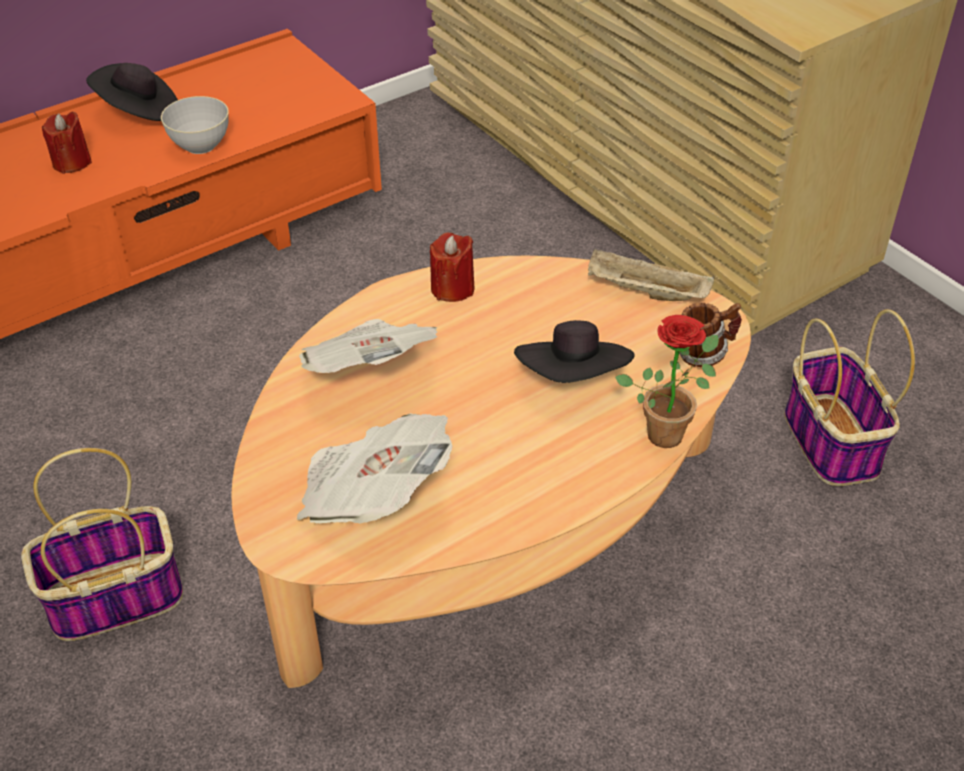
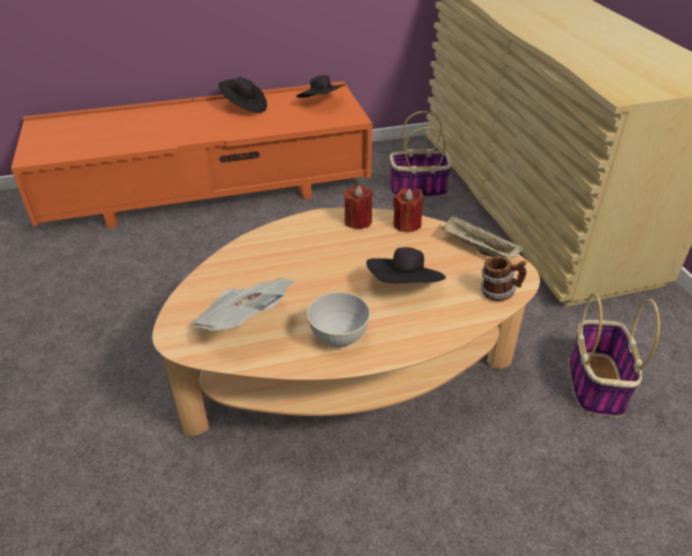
camera: 20 degrees right, 5 degrees down
basket [21,448,183,641] -> basket moved to [389,111,452,198]
red candle [42,112,92,174] -> red candle moved to [393,188,423,232]
grey bowl [161,96,229,154] -> grey bowl moved to [307,292,370,348]
newspaper [299,319,438,373] -> none
potted plant [615,315,719,448] -> none
none -> black hat [296,75,345,98]

